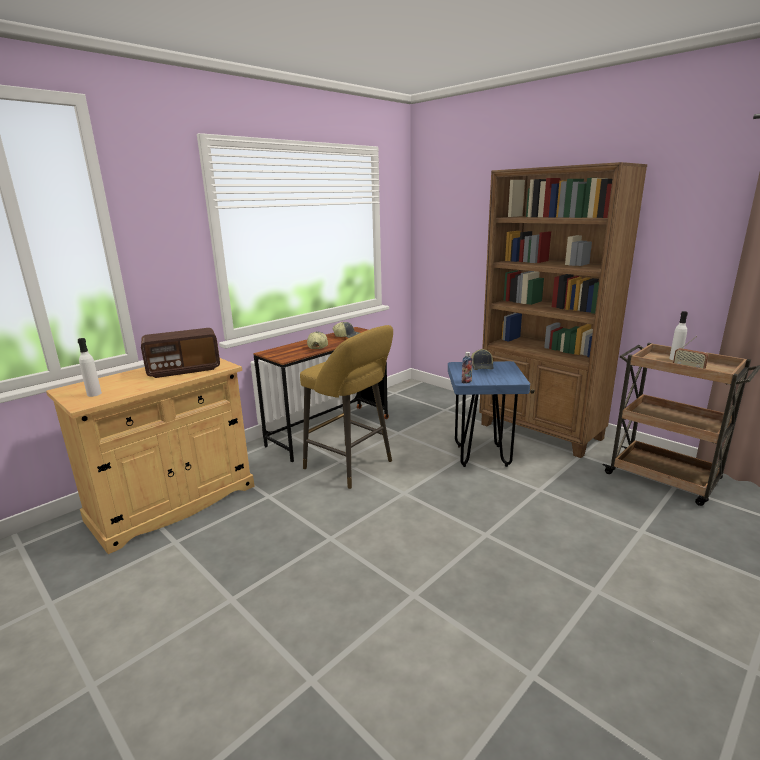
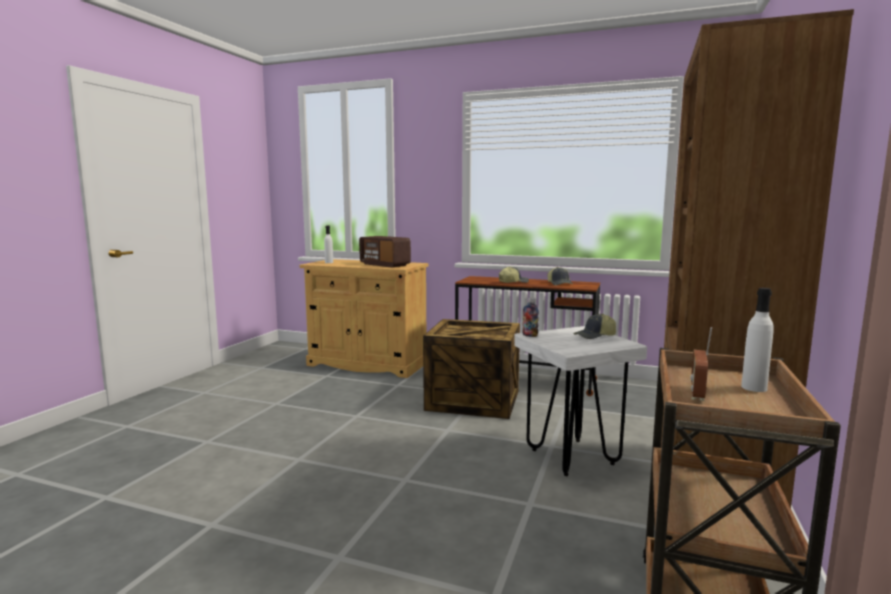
camera: 65 degrees right, 10 degrees down
yellow stool [300,325,393,489] -> crate [423,319,520,419]
blue stool [448,361,530,467] -> white stool [514,326,647,476]

